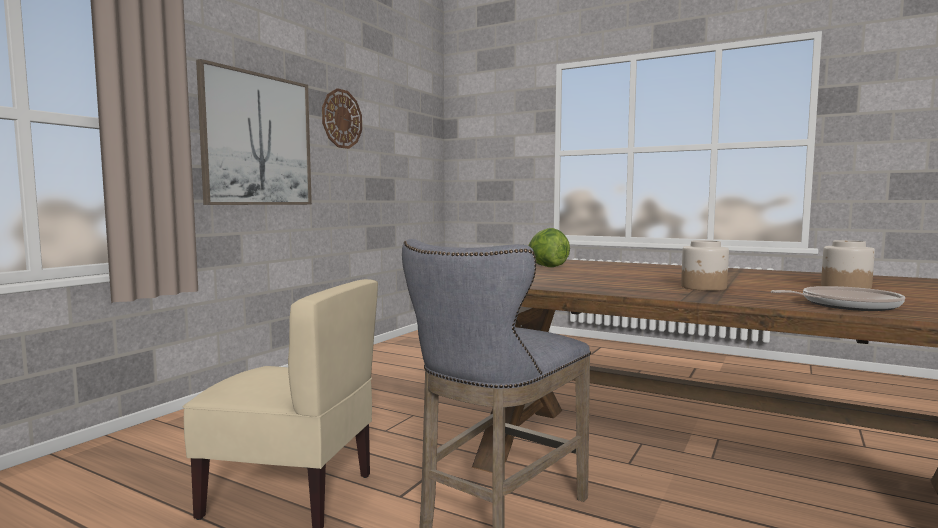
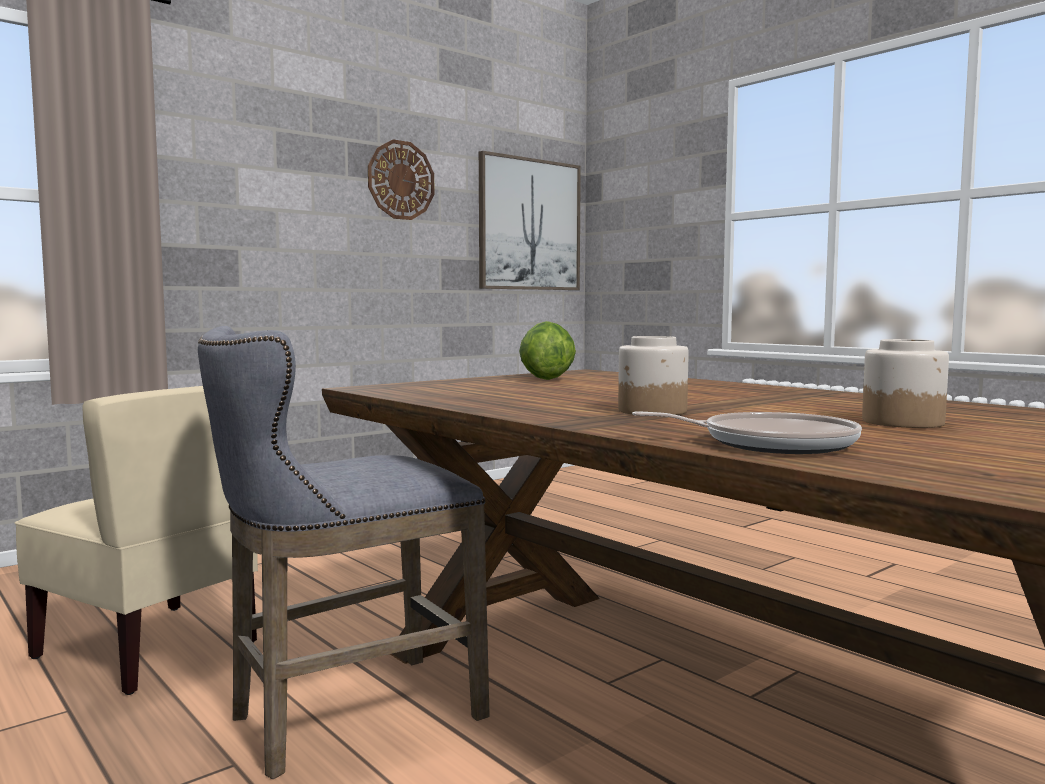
camera: 20 degrees right, 0 degrees up
picture [196,59,312,205] -> picture moved to [479,151,581,290]

